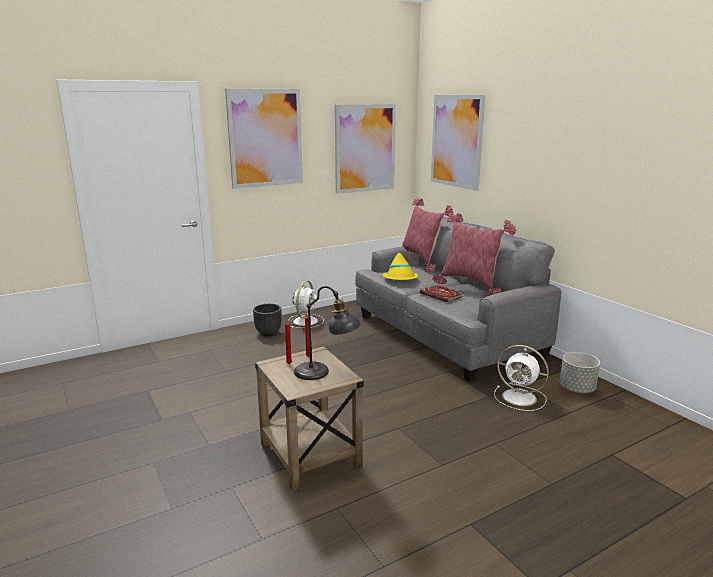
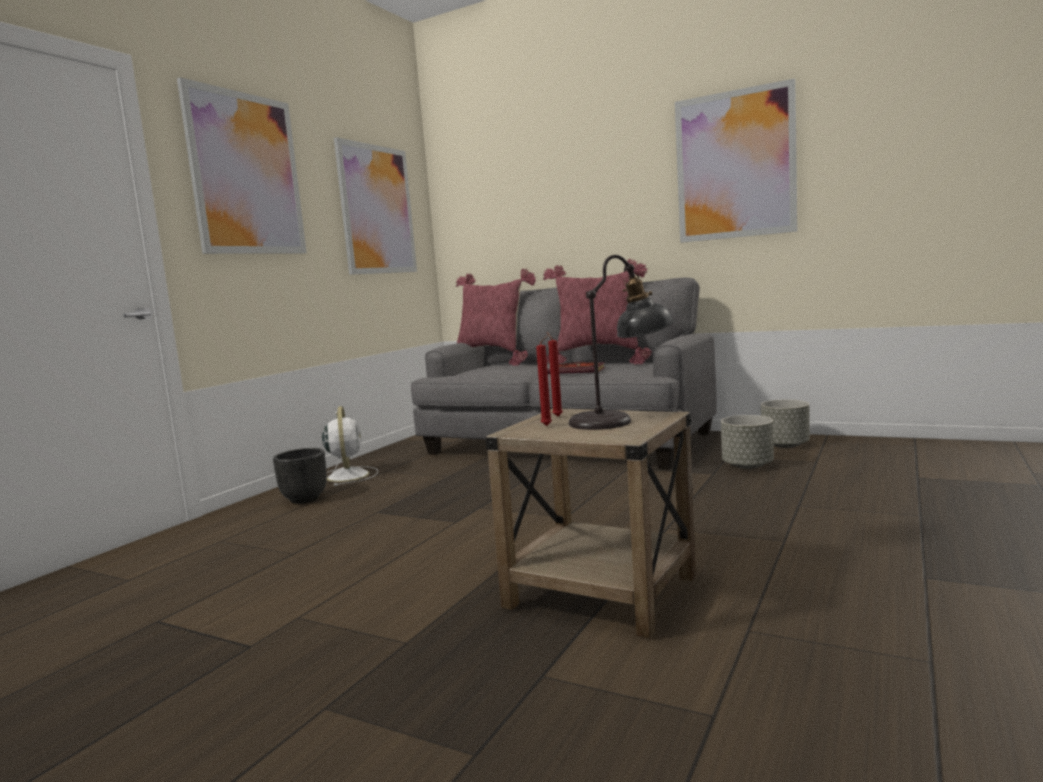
camera: 30 degrees left, 10 degrees down
yellow hat [382,252,418,280] -> none
picture [431,95,485,191] -> picture moved to [675,78,798,243]
white fan [494,345,549,411] -> grey planter [721,415,774,469]

